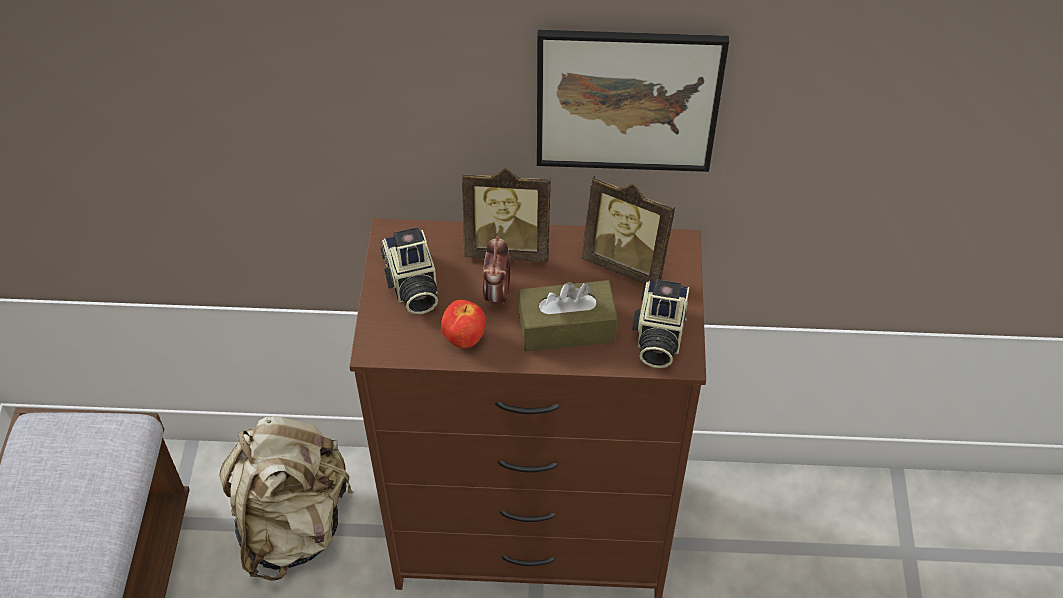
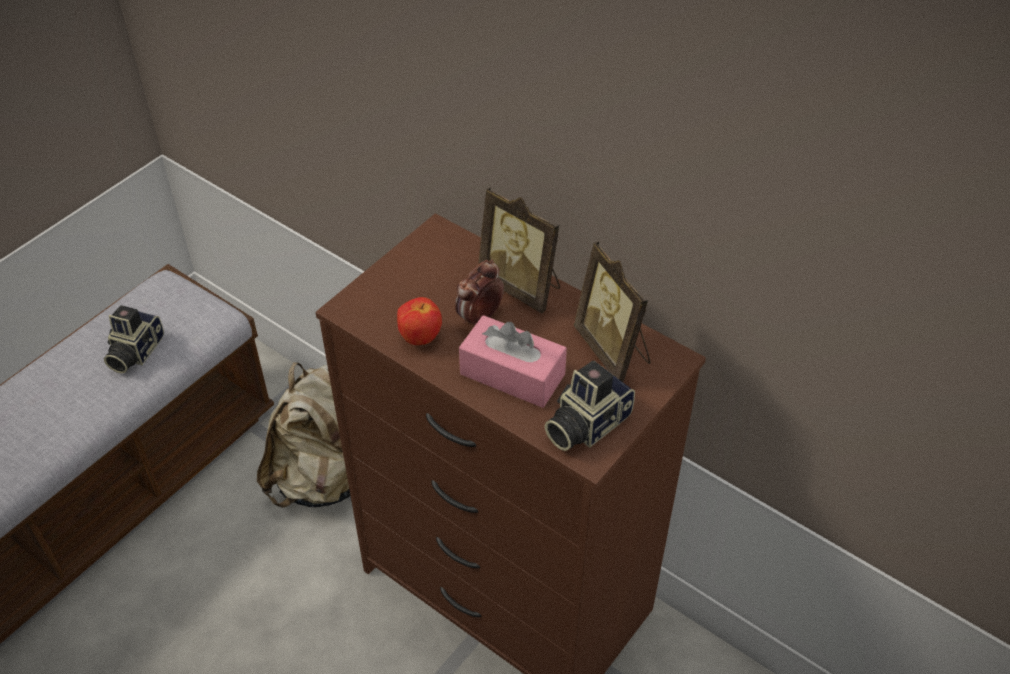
camera: 35 degrees right, 5 degrees down
camera [380,227,438,314] -> camera moved to [104,305,164,373]
brown tissue box [518,280,618,352] -> pink tissue box [459,315,567,408]
picture [537,30,729,172] -> none

